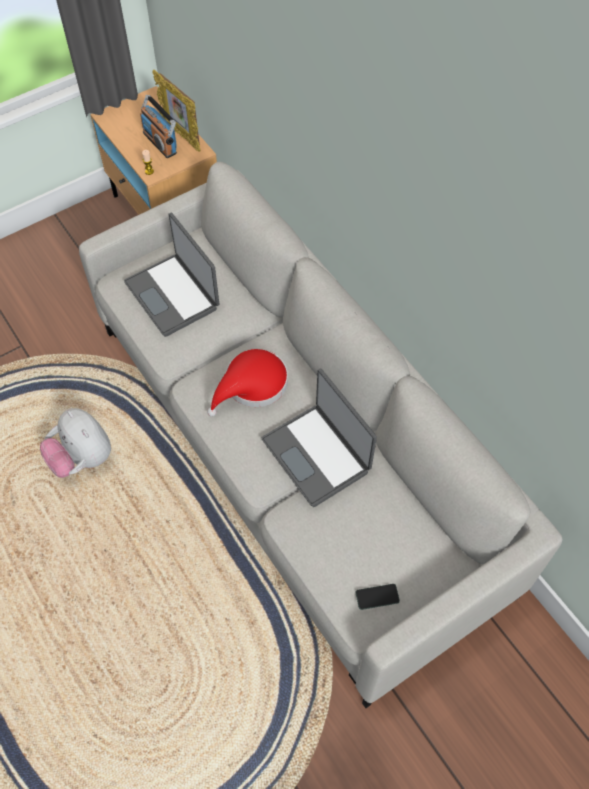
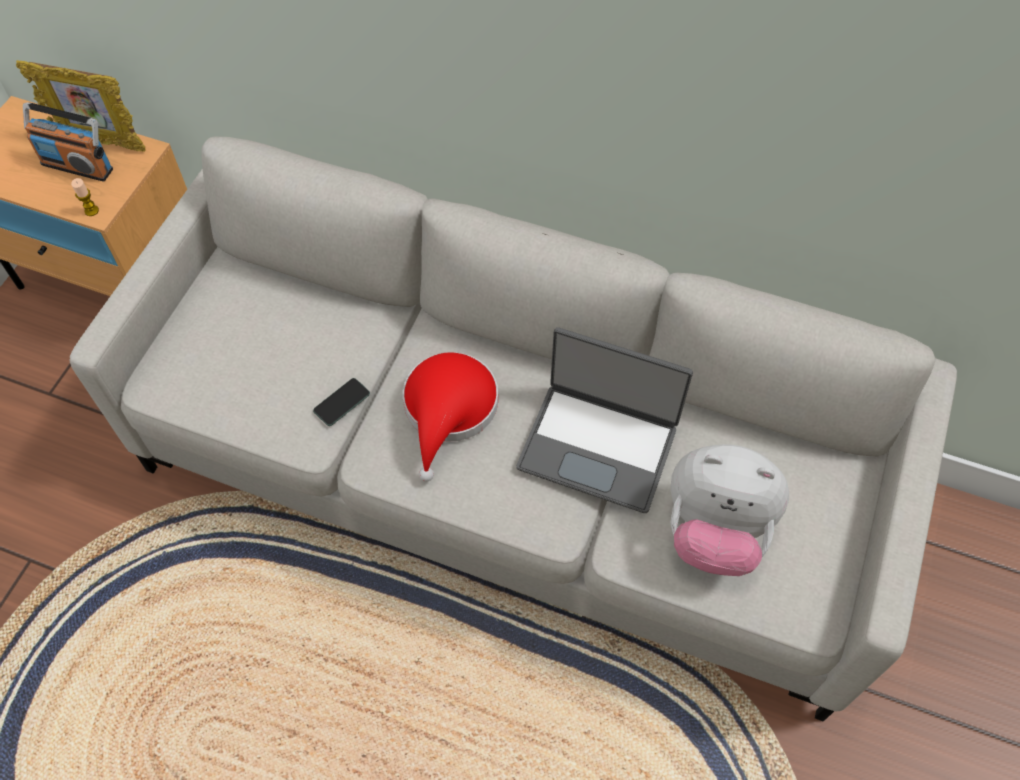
camera: 35 degrees left, 0 degrees up
plush toy [40,408,111,478] -> plush toy moved to [670,444,789,576]
laptop [124,213,219,337] -> none
phone [355,584,400,610] -> phone moved to [313,378,370,426]

